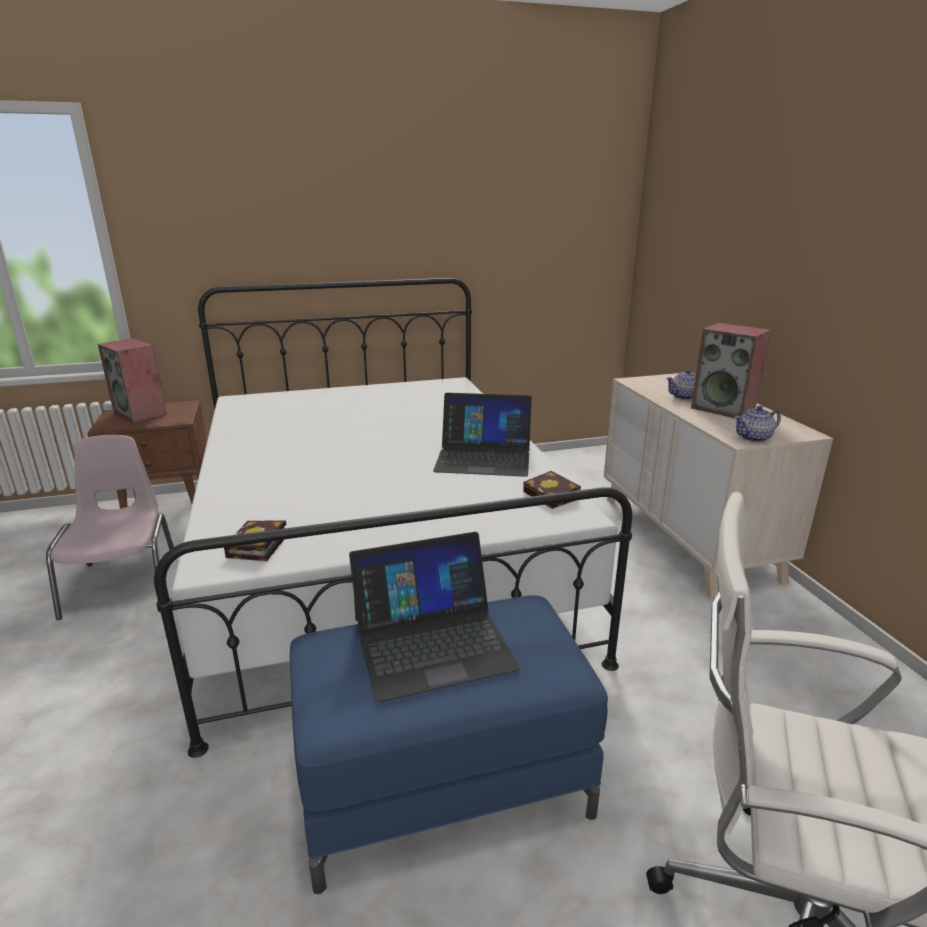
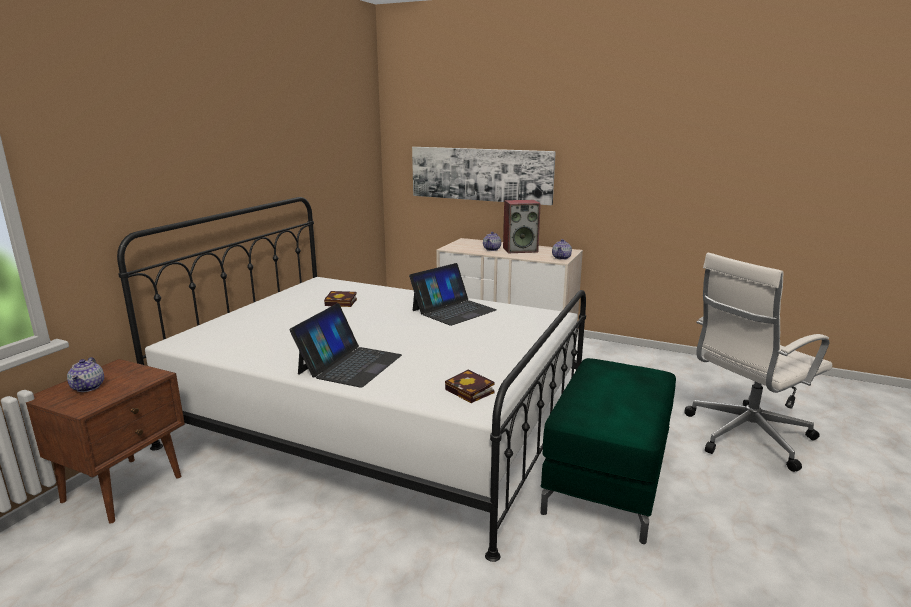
camera: 50 degrees left, 5 degrees down
pink chair [46,435,174,620] -> none
speaker [98,338,167,423] -> teapot [67,357,104,392]
blue ottoman [290,595,608,894] -> green ottoman [541,358,676,544]
laptop [349,532,520,703] -> laptop moved to [289,303,402,387]
book [523,471,581,509] -> book moved to [324,291,357,307]
none -> picture [412,147,556,205]

